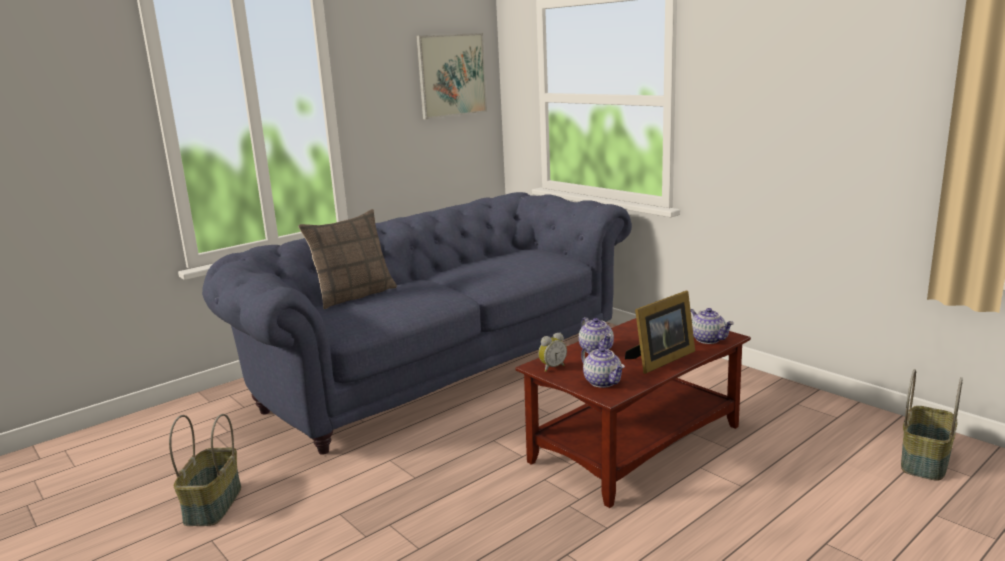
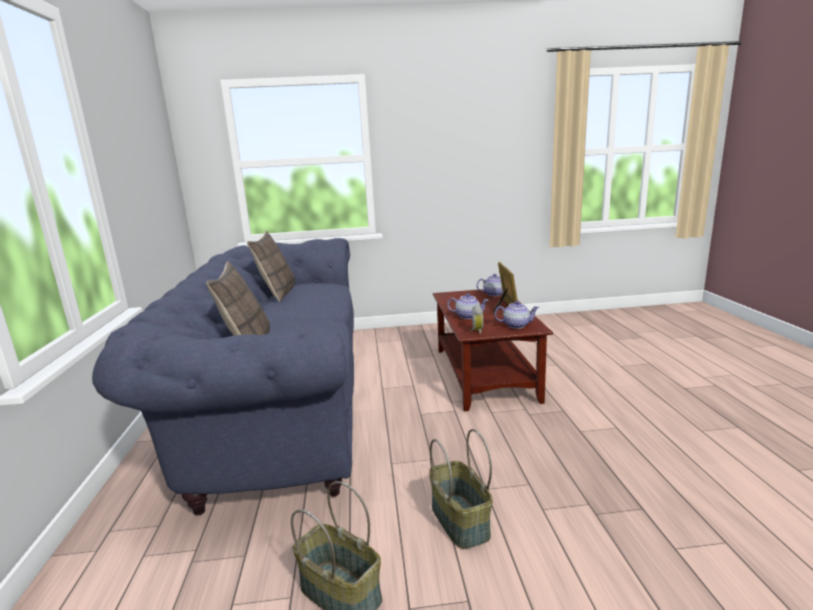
camera: 55 degrees left, 0 degrees up
picture [416,33,487,119] -> none
basket [901,369,963,481] -> basket moved to [429,429,493,549]
none -> pillow [247,231,295,302]

